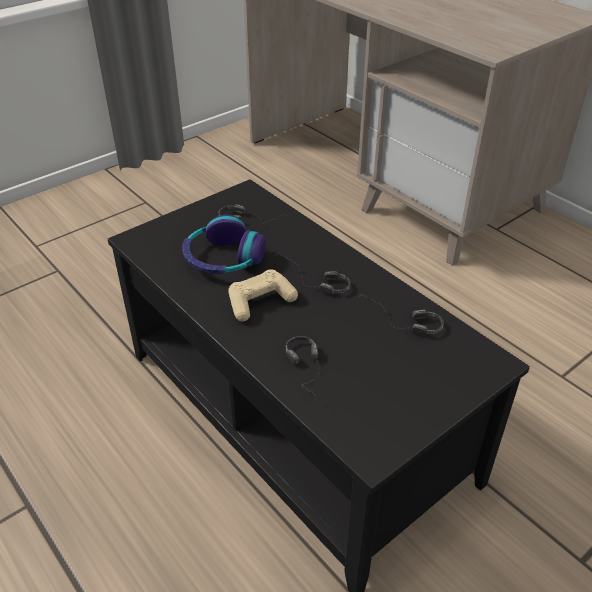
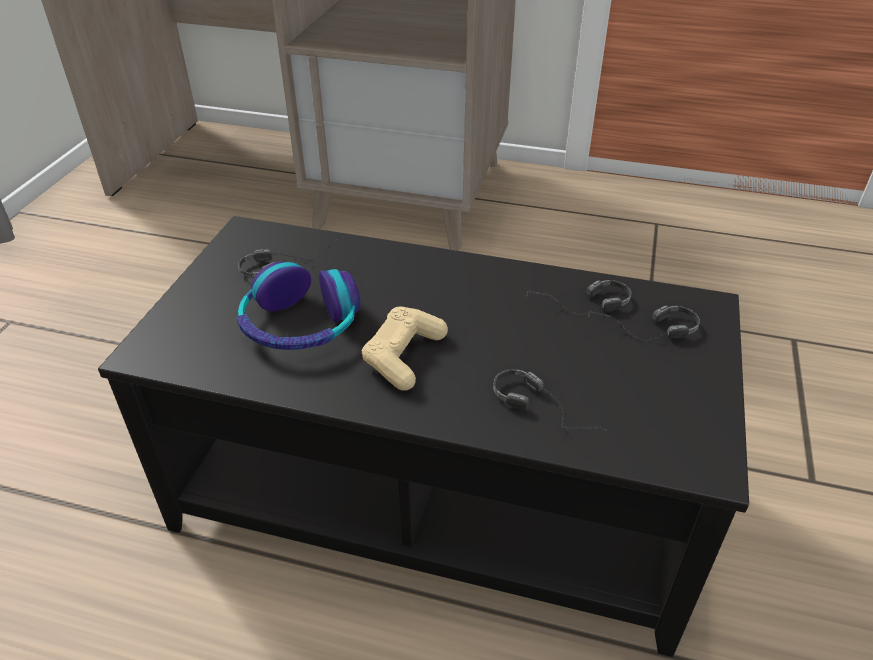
camera: 35 degrees left, 0 degrees up
headphones [275,253,350,294] -> headphones moved to [588,305,700,341]

